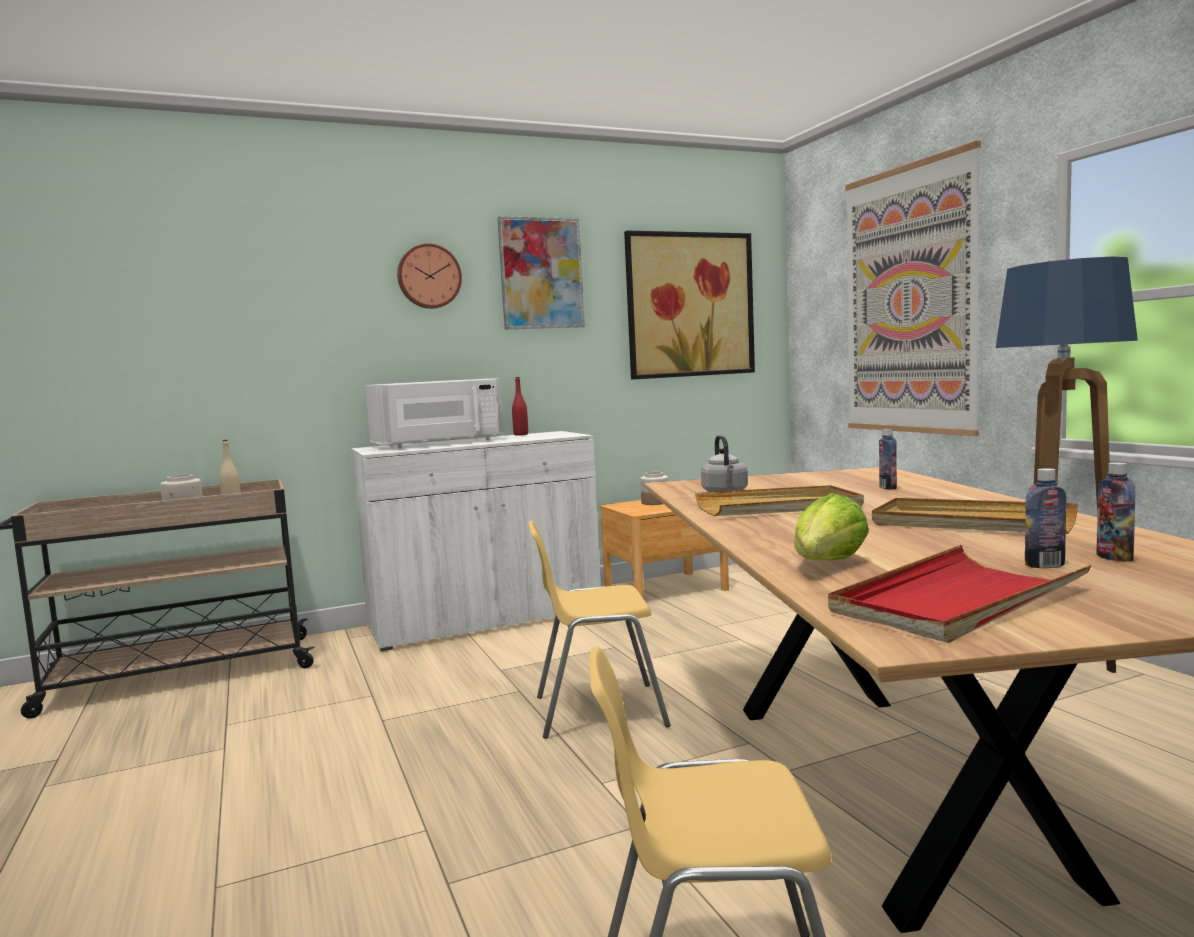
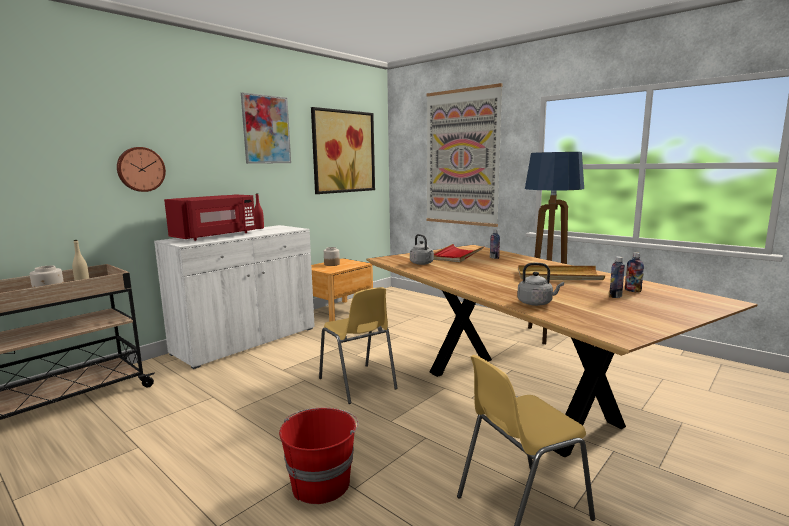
camera: 25 degrees left, 5 degrees up
white microwave [365,378,503,448] -> red microwave [164,195,256,241]
wall clock [397,243,462,309] -> wall clock moved to [117,147,166,192]
yellow chair [528,521,671,739] -> yellow chair turned 90 degrees counterclockwise [319,287,398,404]
beige tray [695,485,864,516] -> none
lettuce [794,493,869,560] -> grey kettle [517,263,564,306]
red tray [828,545,1091,643] -> red tray moved to [434,244,484,263]
none -> red bucket [279,408,358,504]

